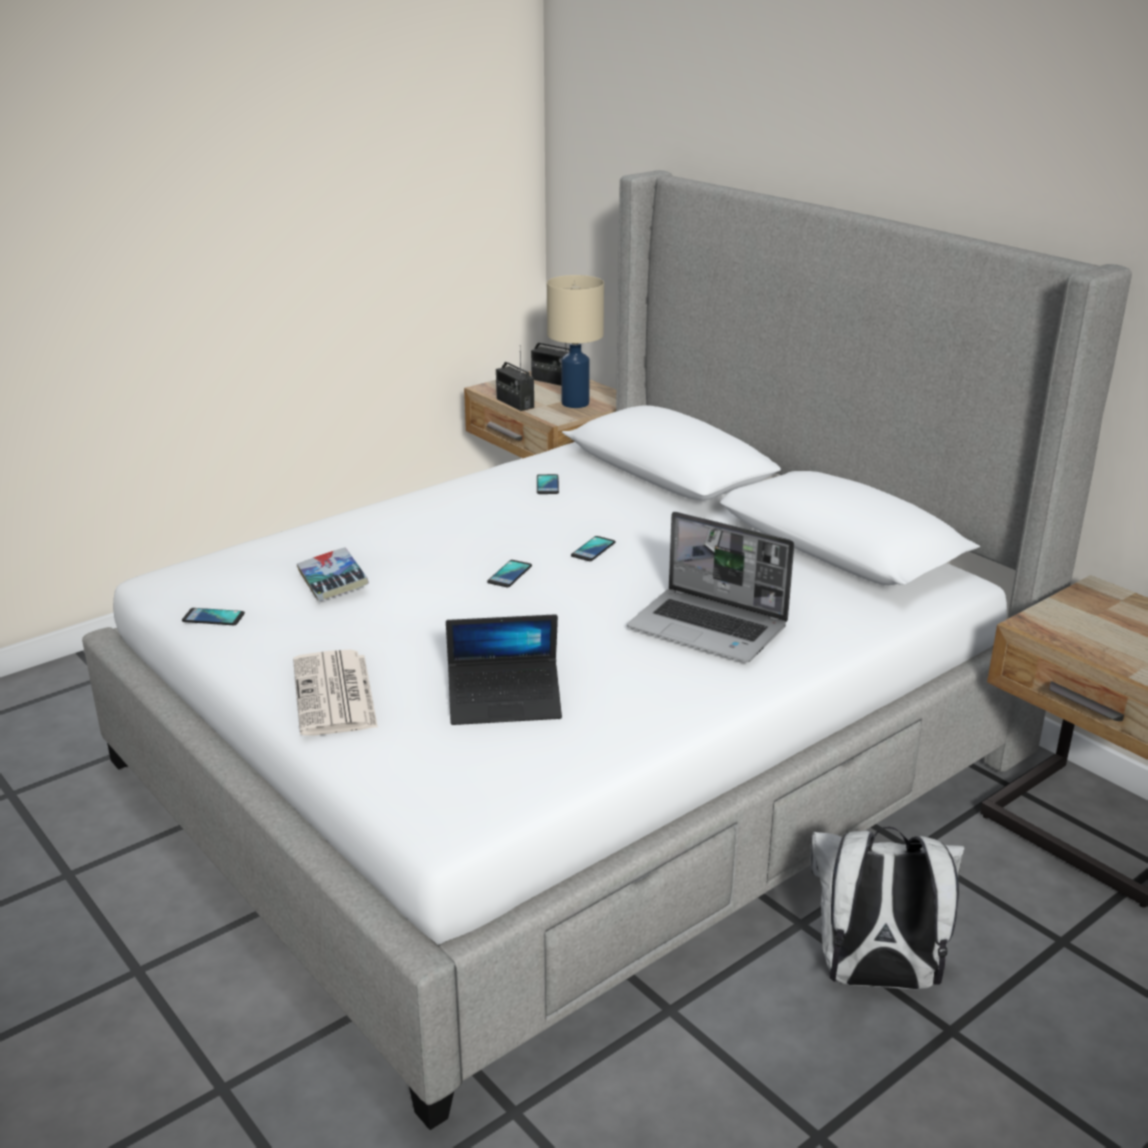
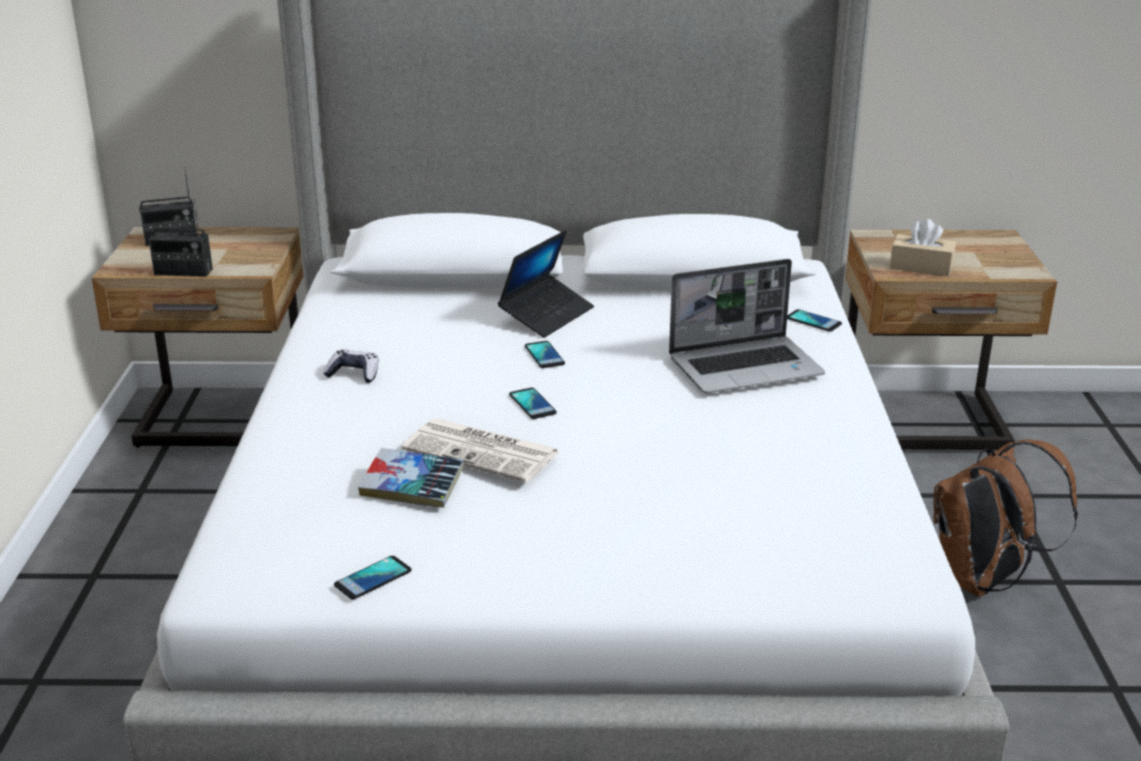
camera: 50 degrees left, 0 degrees up
newspaper [293,649,378,736] -> newspaper moved to [402,419,559,483]
laptop [446,614,562,725] -> laptop moved to [498,230,594,338]
phone [537,474,559,494] -> phone moved to [787,309,842,332]
beige table lamp [547,275,604,408] -> none
white backpack [810,827,965,989] -> brown backpack [933,439,1078,596]
none -> game controller [323,350,378,383]
none -> beige tissue box [890,219,956,276]

